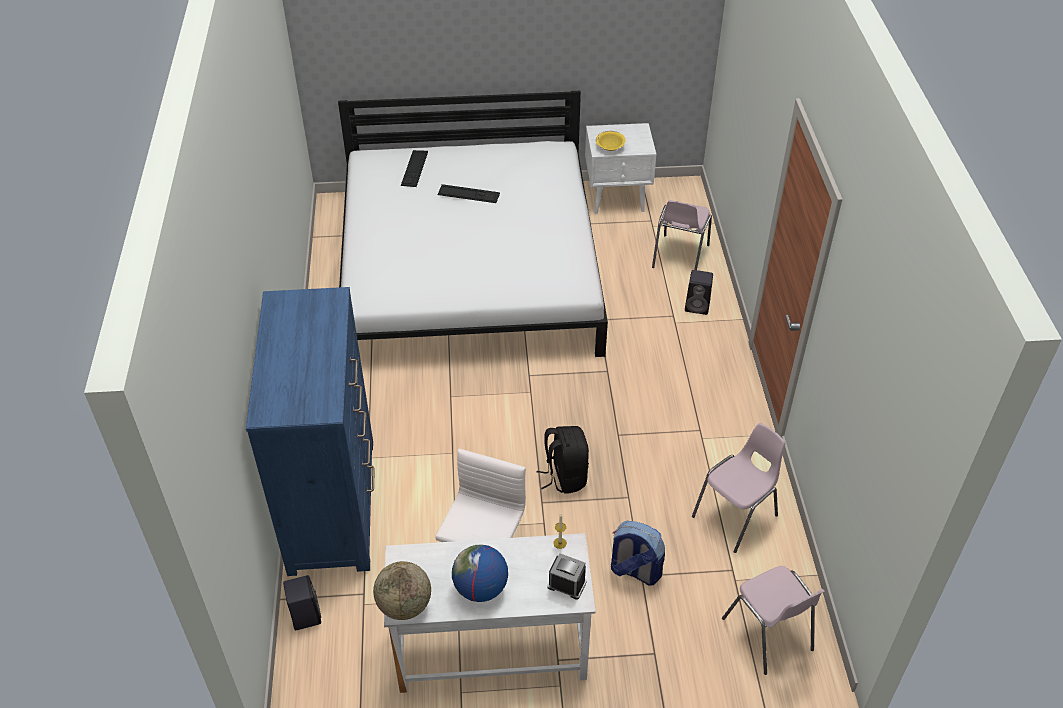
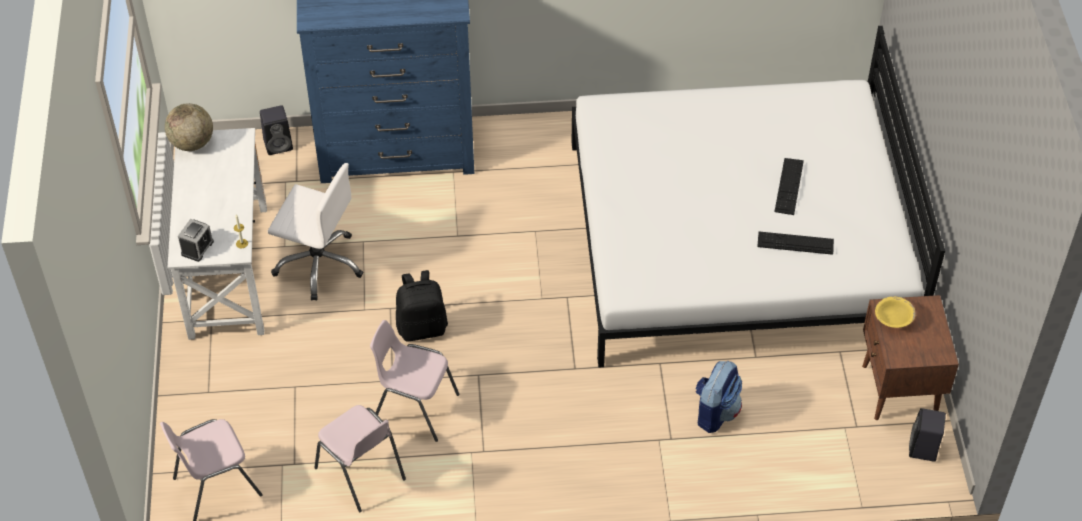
camera: 90 degrees right, 5 degrees up
keyboard [401,150,428,187] -> keyboard moved to [757,232,834,255]
globe [452,544,508,602] -> none
white nightstand [585,123,657,214] -> brown nightstand [862,295,959,420]
backpack [611,521,665,586] -> backpack moved to [696,361,742,433]
pink chair [652,200,712,270] -> pink chair moved to [370,320,460,442]
black speaker [685,270,713,315] -> black speaker moved to [909,408,946,462]

